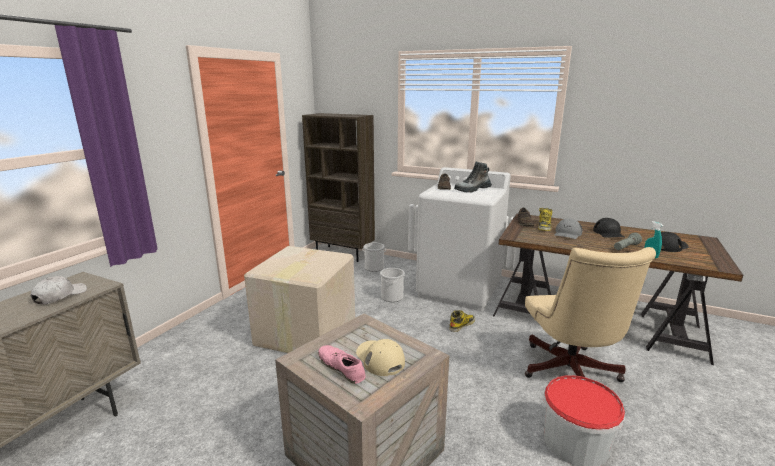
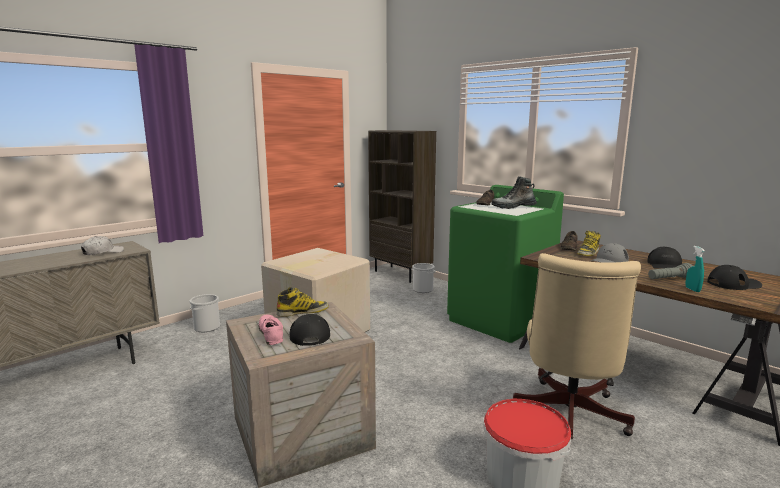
camera: 20 degrees right, 5 degrees down
beige cap [356,339,405,376] -> black cap [289,314,330,346]
bucket [380,268,405,302] -> bucket moved to [190,294,220,332]
white washing machine [416,167,511,311] -> green washing machine [447,185,564,343]
boot [449,310,475,332] -> boot moved to [276,287,329,317]

